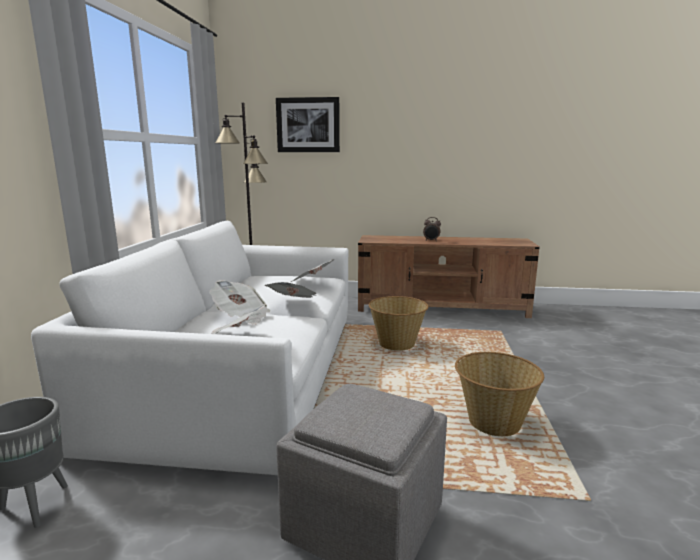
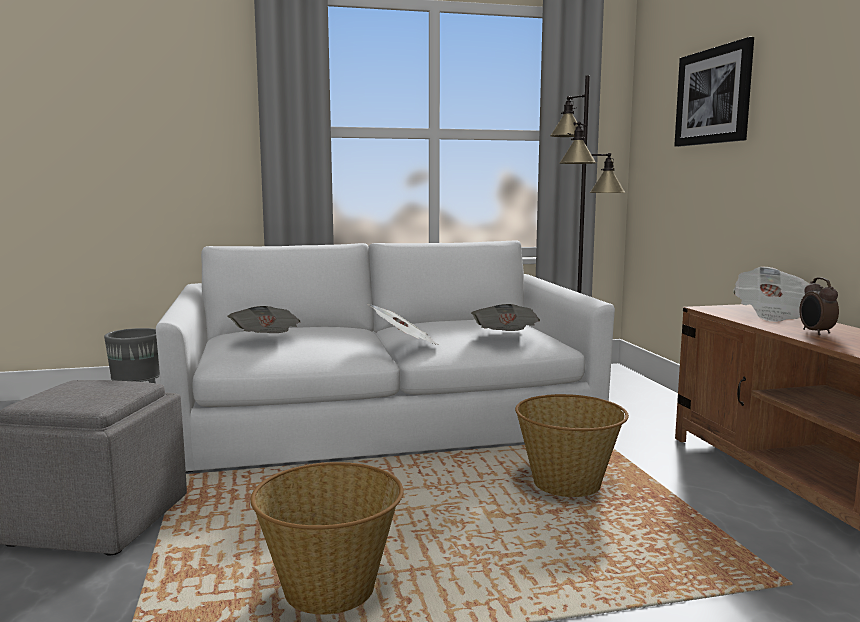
camera: 70 degrees right, 5 degrees down
newspaper [209,280,270,324] -> newspaper moved to [733,267,809,322]

